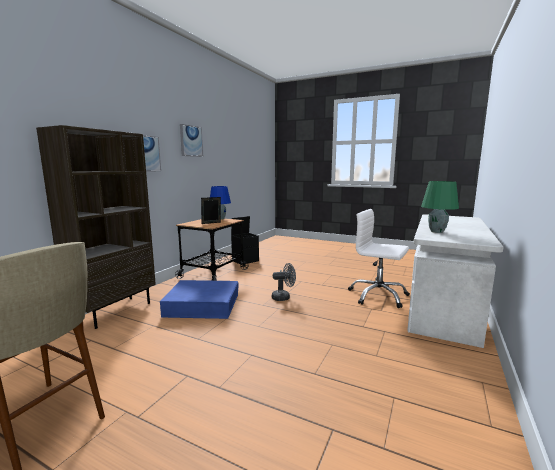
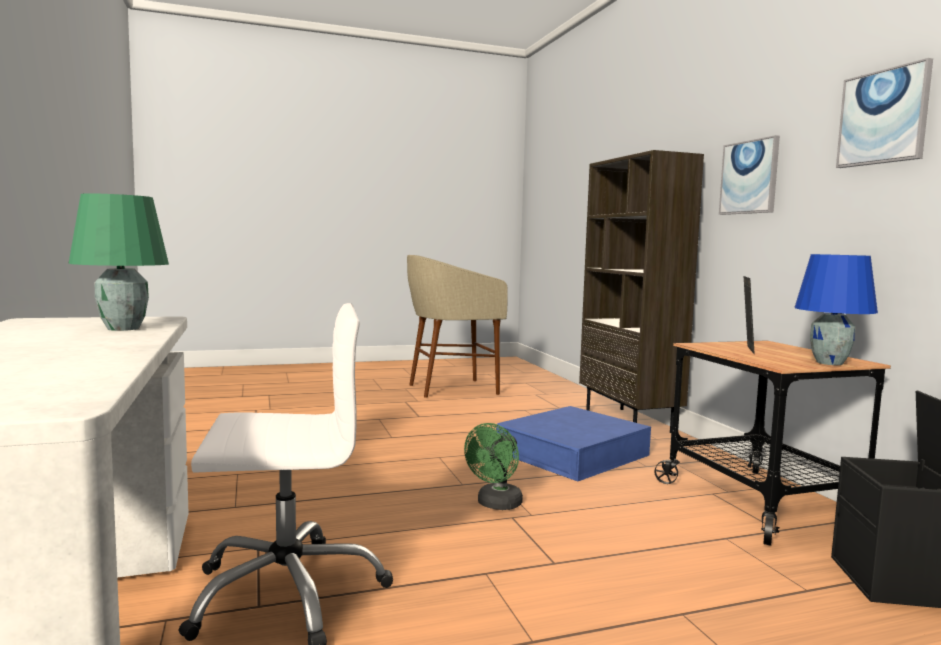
camera: 135 degrees right, 5 degrees down
grey fan [272,263,296,301] -> green fan [464,423,523,510]

